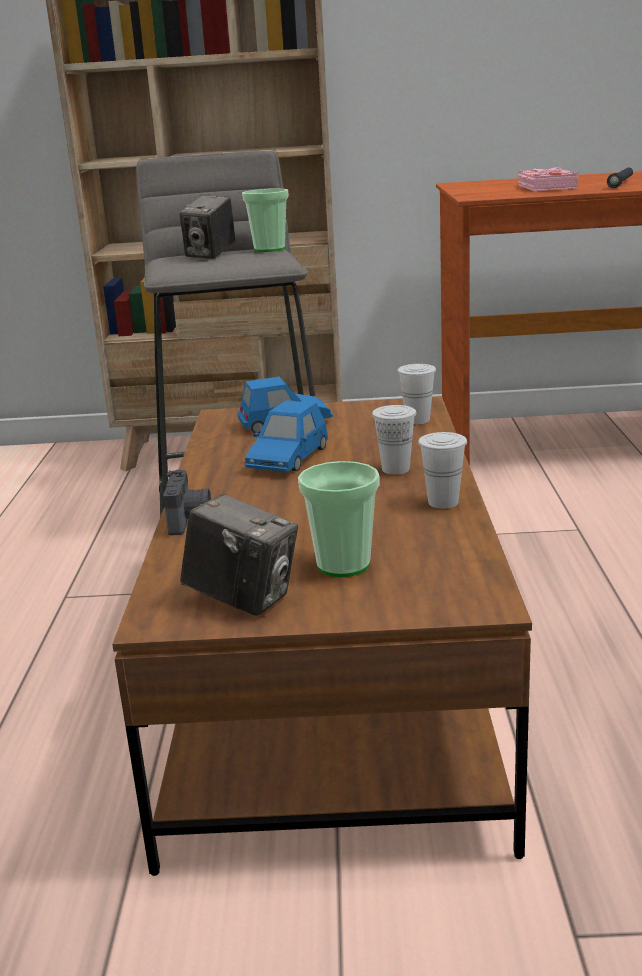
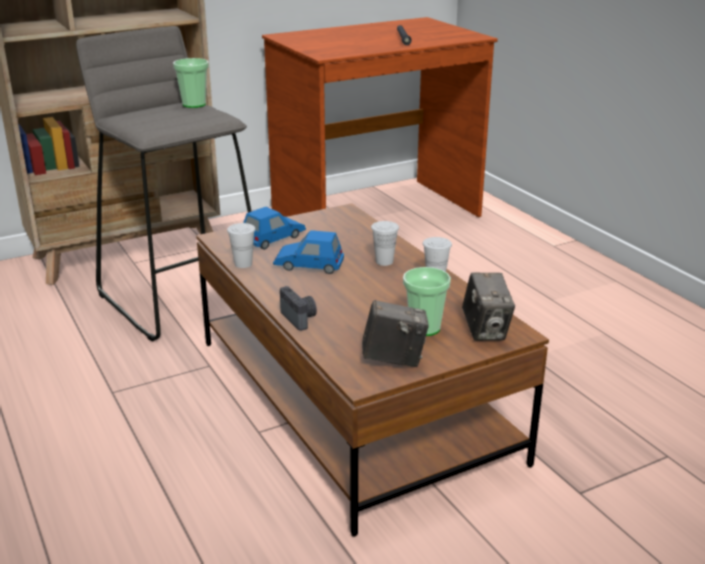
camera: 30 degrees left, 5 degrees up
camera [180,195,235,259] -> camera moved to [462,273,515,341]
blue toy car [245,400,328,472] -> blue toy car turned 105 degrees clockwise [273,230,344,274]
white cup [397,364,436,424] -> white cup moved to [227,223,255,268]
pink book [518,167,579,191] -> none

